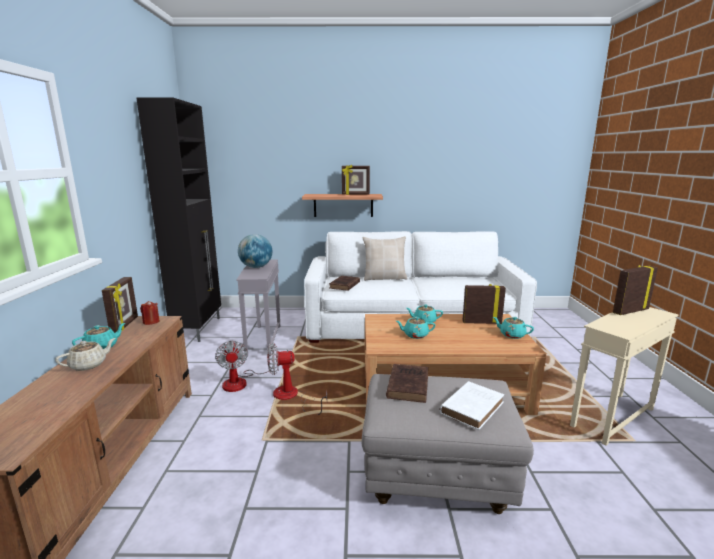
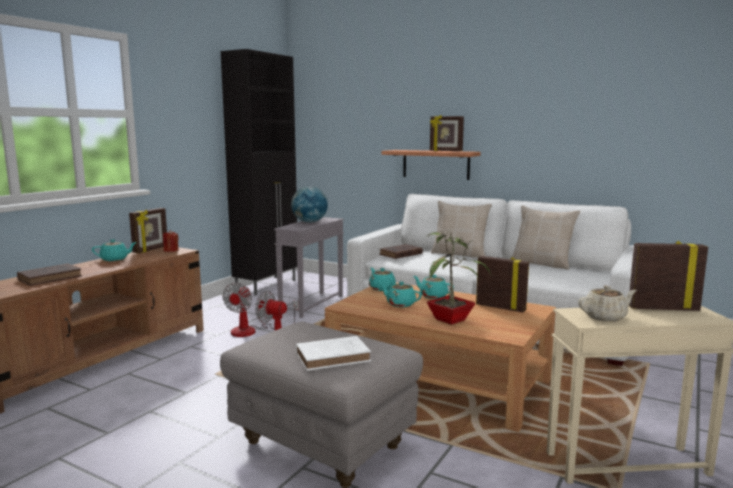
camera: 30 degrees right, 5 degrees down
beige teapot [55,338,115,371] -> beige teapot moved to [578,285,637,322]
brown book [386,364,428,403] -> brown book moved to [17,264,82,286]
turquoise teapot [493,317,534,339] -> turquoise teapot moved to [369,268,396,291]
none -> potted plant [426,229,491,325]
none -> beige pillow [512,205,580,270]

